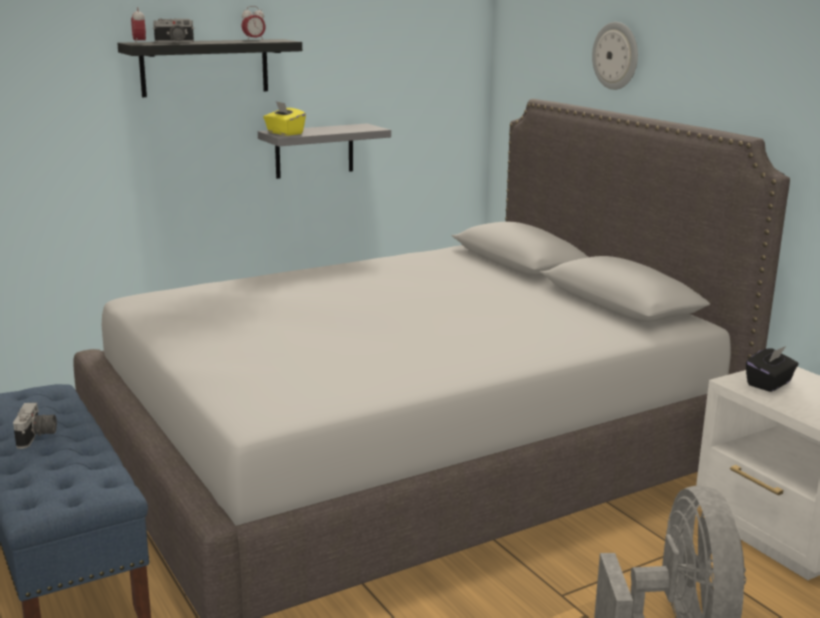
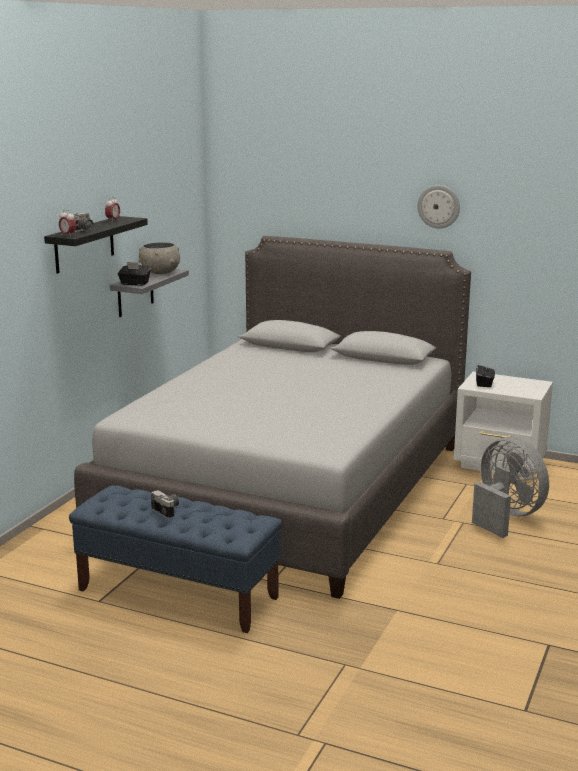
camera: 35 degrees left, 0 degrees up
yellow tissue box [263,101,306,136] -> black tissue box [118,262,151,286]
wall clock [592,22,638,90] -> wall clock moved to [417,185,460,229]
none -> grey bowl [138,242,180,274]

